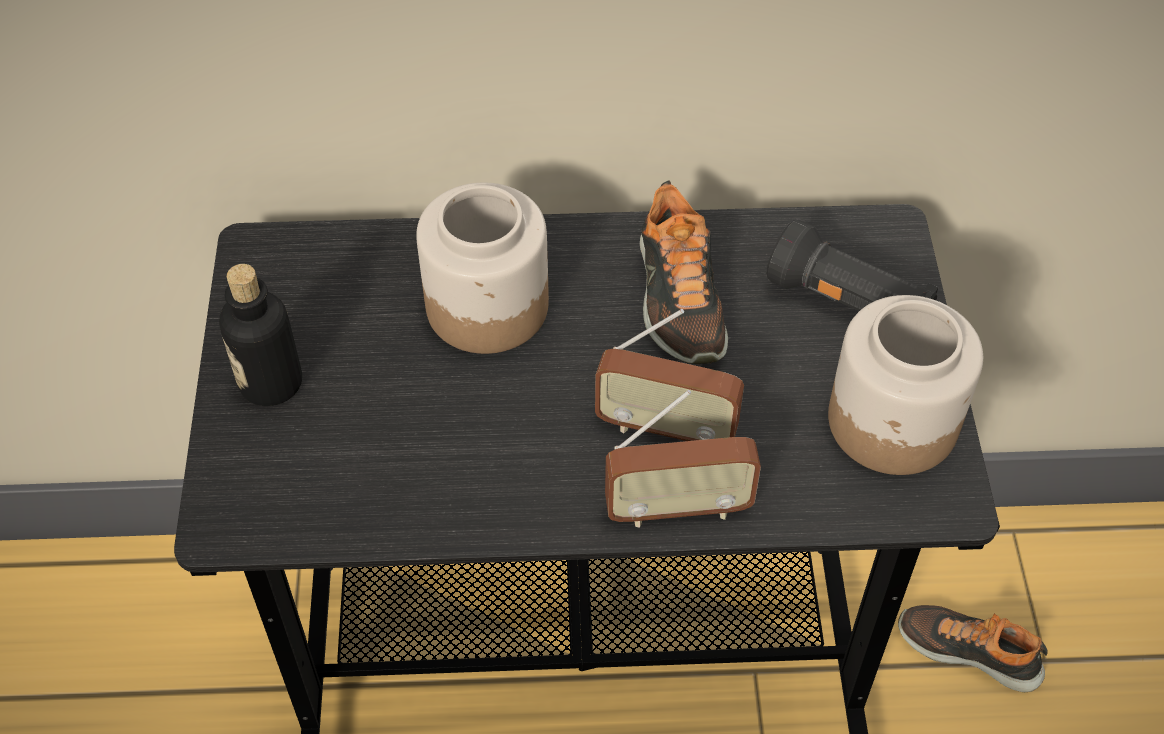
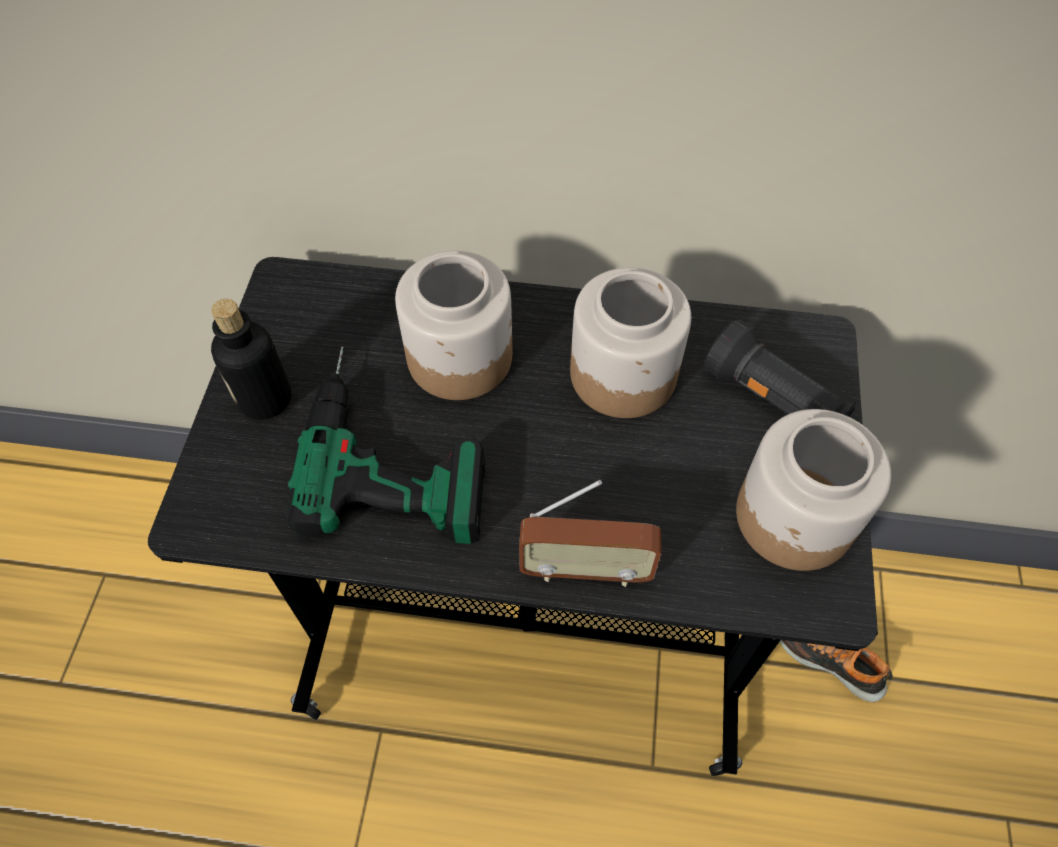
camera: 10 degrees right, 5 degrees up
radio [595,309,744,441] -> none
shoe [640,180,728,364] -> jar [570,267,691,418]
none -> power drill [286,346,485,544]

